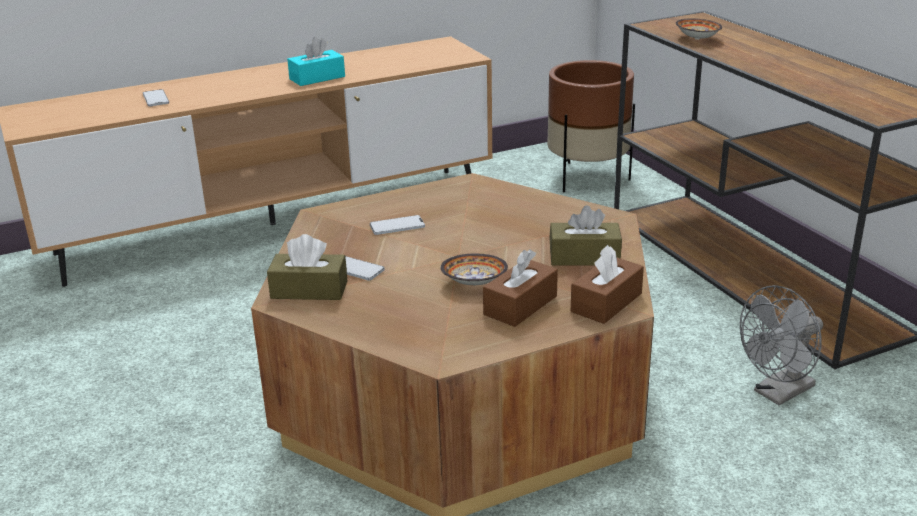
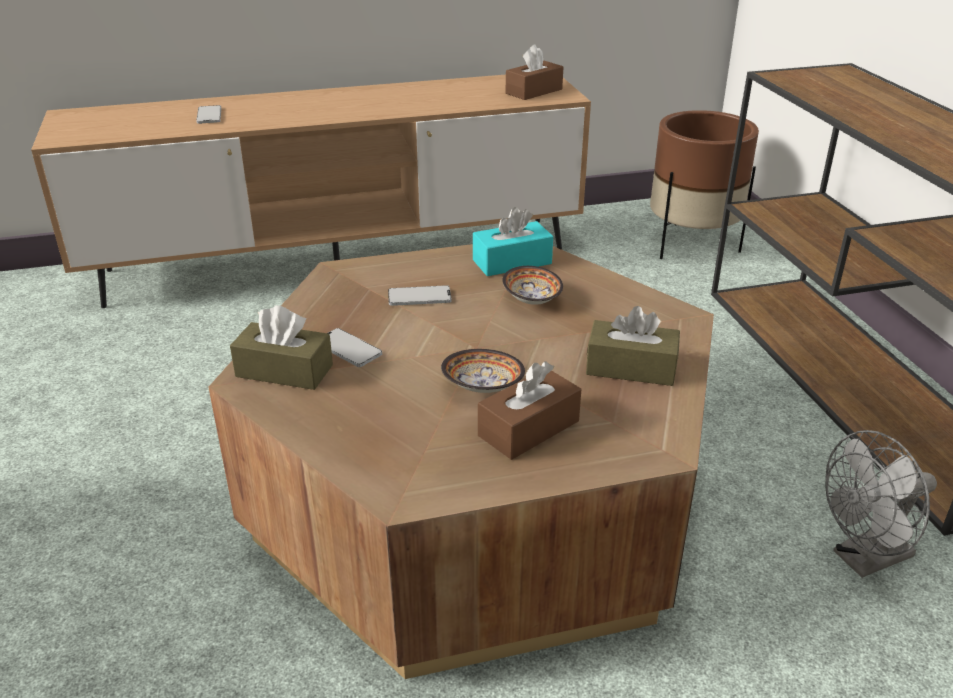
camera: 10 degrees right, 5 degrees up
turquoise tissue box [287,37,345,86] -> turquoise tissue box moved to [473,207,553,276]
brown tissue box [571,245,644,324] -> brown tissue box moved to [506,45,563,100]
bowl [676,18,722,40] -> bowl moved to [502,266,563,305]

